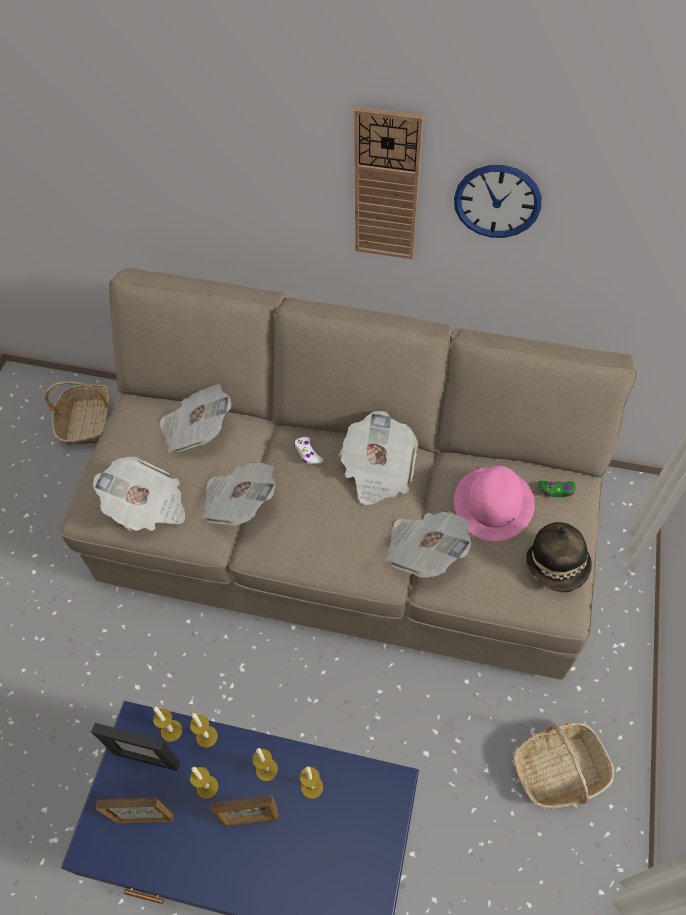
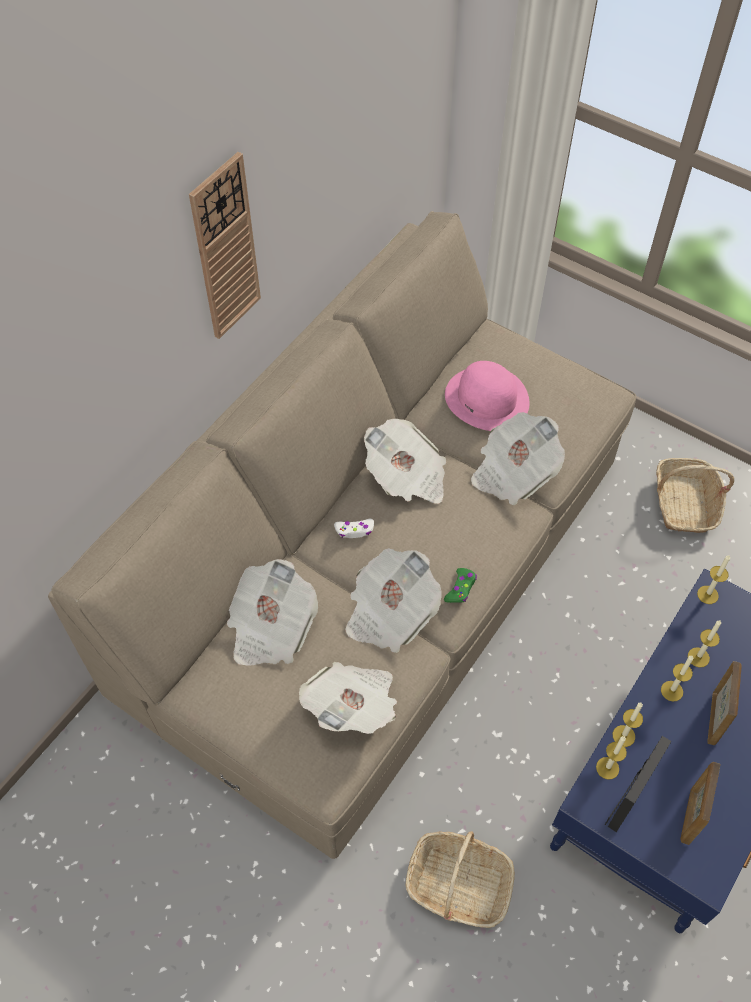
camera: 70 degrees left, 0 degrees up
basket [44,381,110,444] -> basket moved to [406,831,515,928]
candle [190,767,218,799] -> candle moved to [697,555,730,604]
wall clock [454,165,542,238] -> none
hat [526,522,592,592] -> none
green game controller [538,481,576,497] -> green game controller moved to [444,568,477,603]

